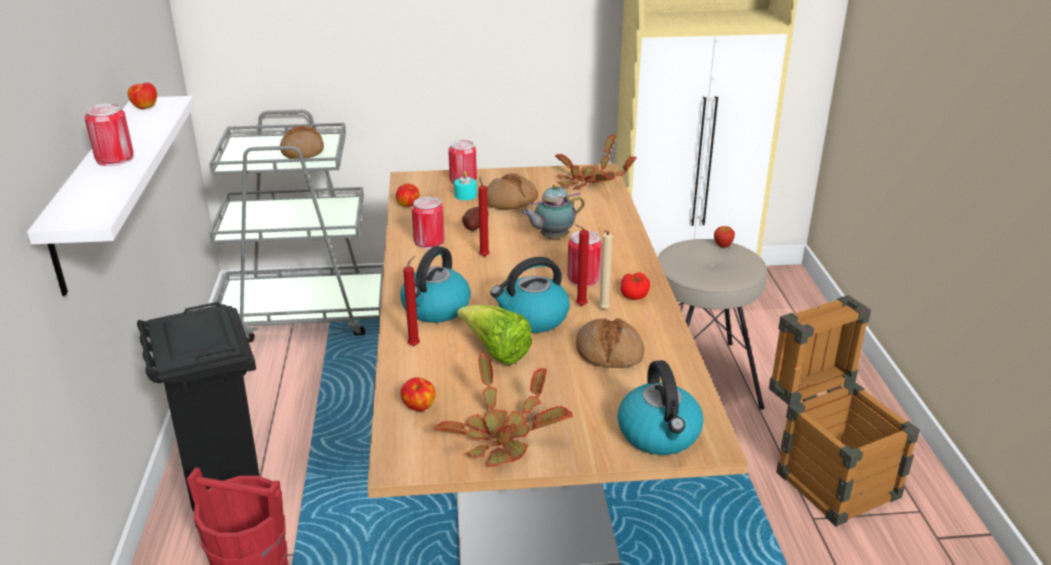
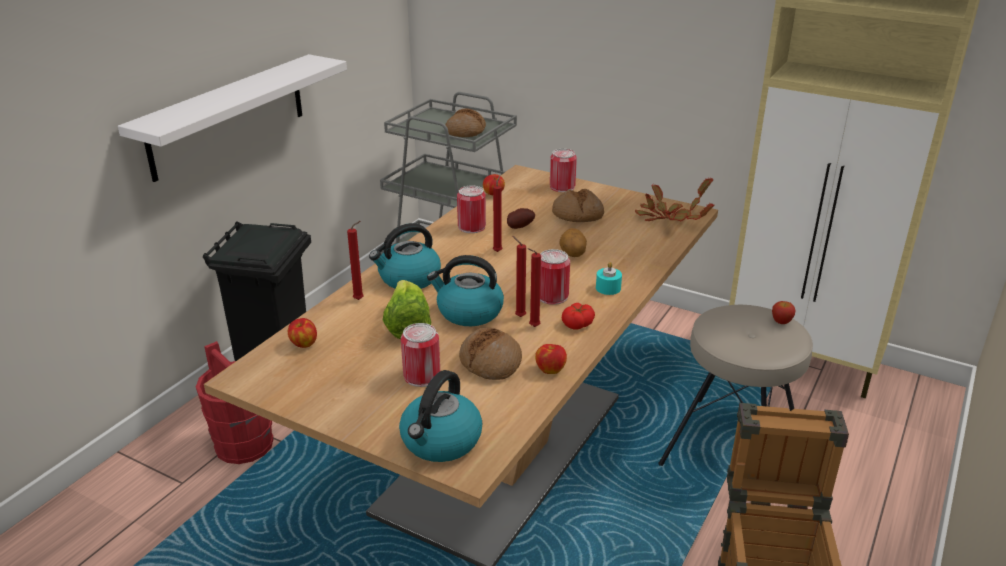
camera: 35 degrees right, 0 degrees up
can [85,104,134,166] -> can moved to [401,323,440,387]
apple [128,82,157,109] -> apple moved to [535,344,567,374]
potted plant [435,352,573,467] -> none
turquoise candle [454,171,477,200] -> turquoise candle moved to [596,262,622,295]
teapot [522,184,585,239] -> potato [560,228,587,257]
beige candle [599,230,613,309] -> red candle [528,248,541,327]

